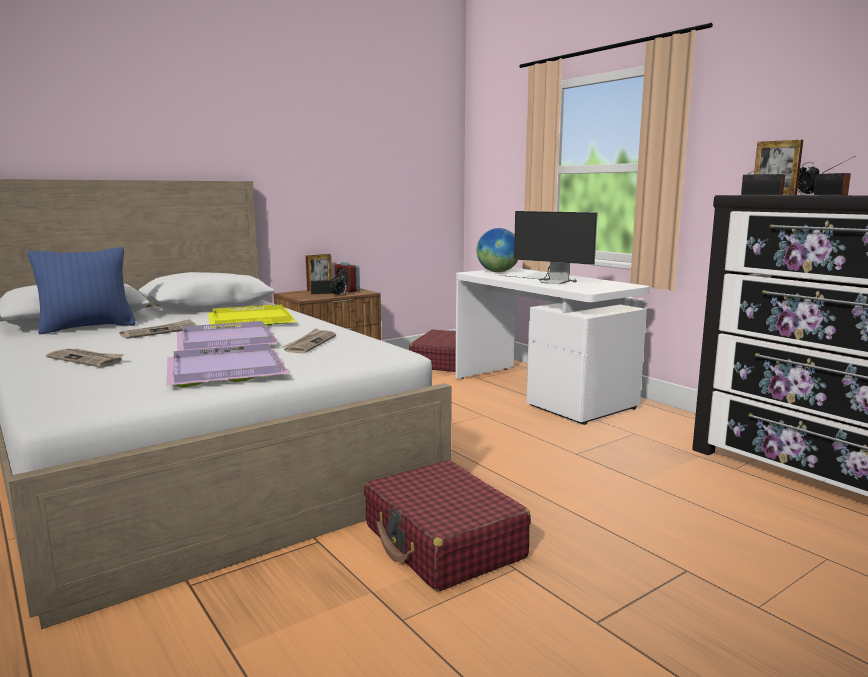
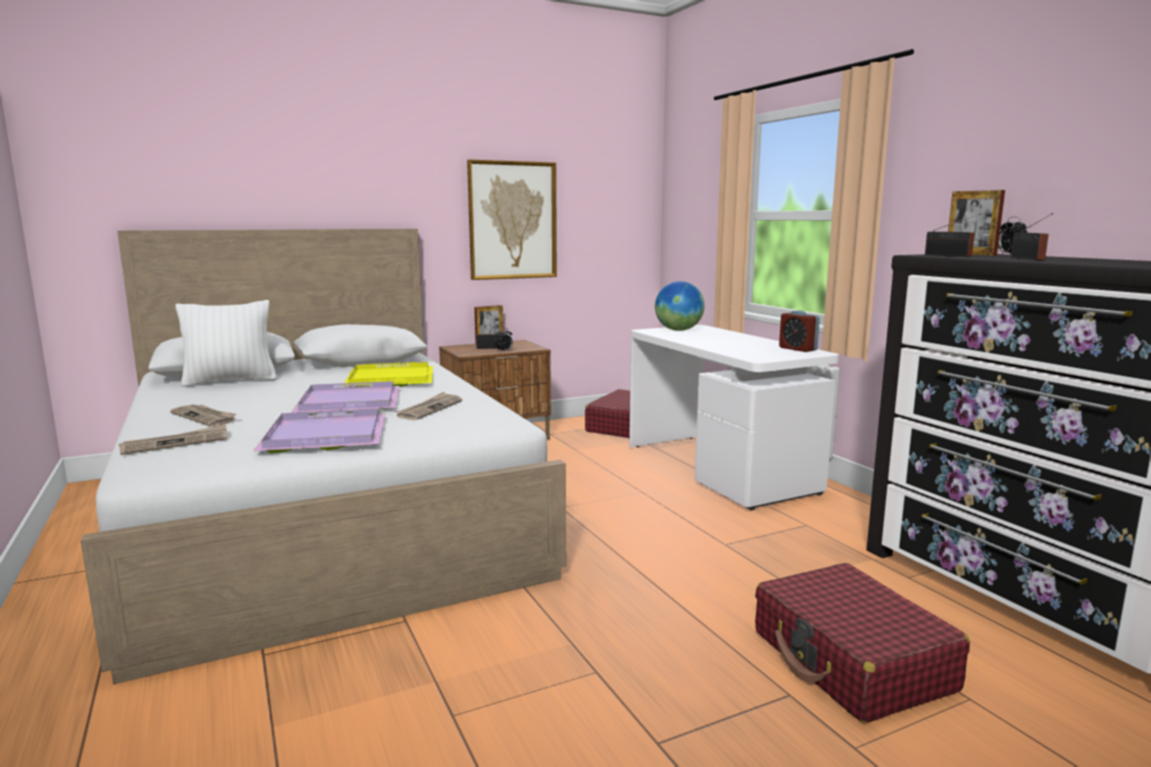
camera: 10 degrees right, 0 degrees up
blue pillow [28,247,136,334] -> white pillow [175,300,277,387]
newspaper [120,319,196,339] -> newspaper moved to [119,424,227,455]
alarm clock [334,262,360,292] -> alarm clock moved to [779,310,820,352]
red suitcase [364,460,531,592] -> red suitcase moved to [755,563,970,723]
monitor [499,211,598,284] -> none
none -> picture [467,159,557,280]

